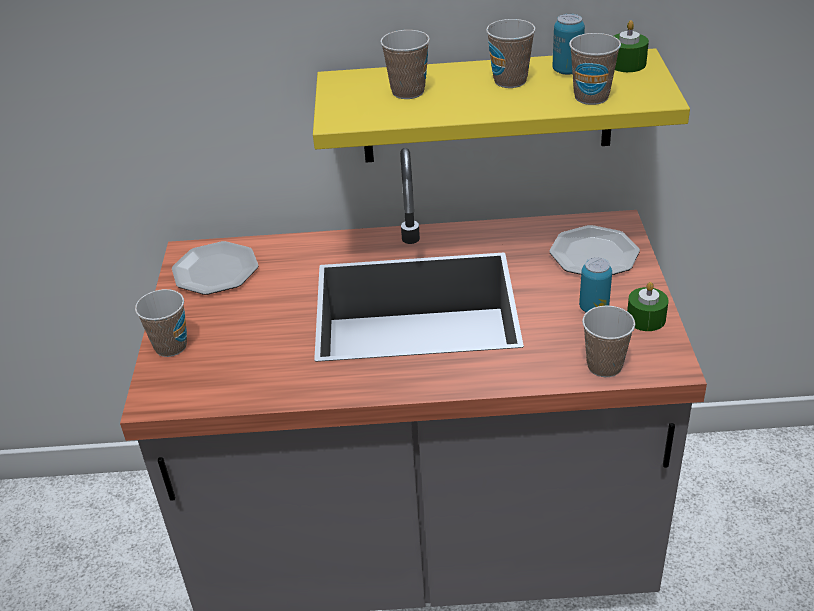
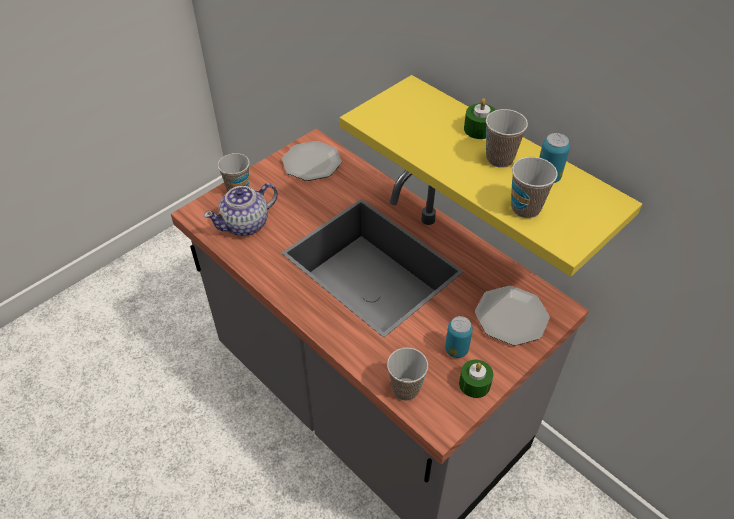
camera: 45 degrees right, 10 degrees up
cup [380,30,430,99] -> none
green candle [614,20,649,72] -> green candle moved to [464,98,496,139]
none -> teapot [204,183,278,236]

